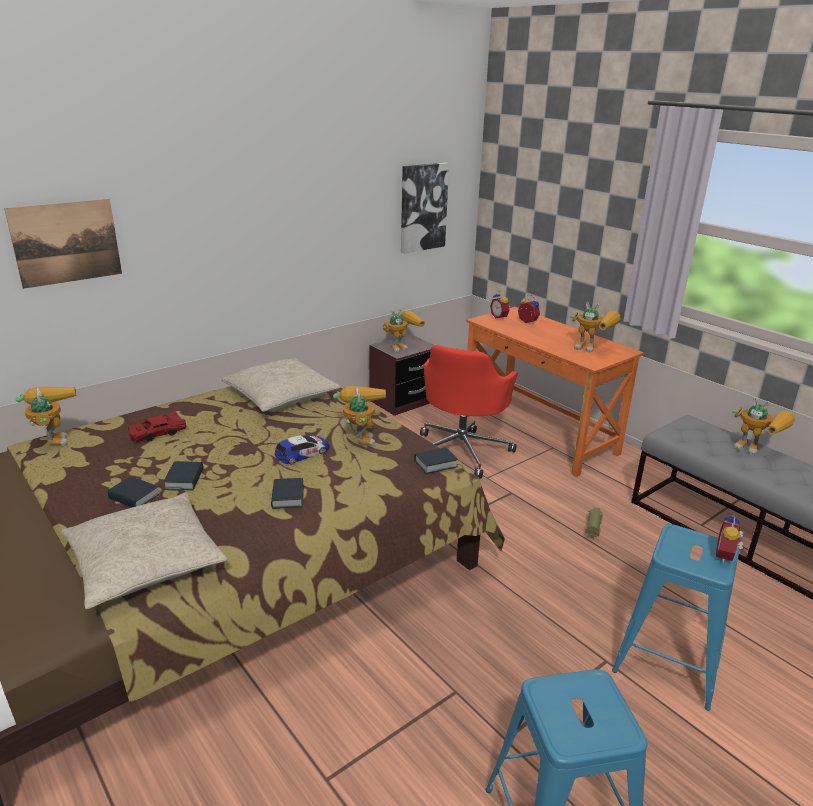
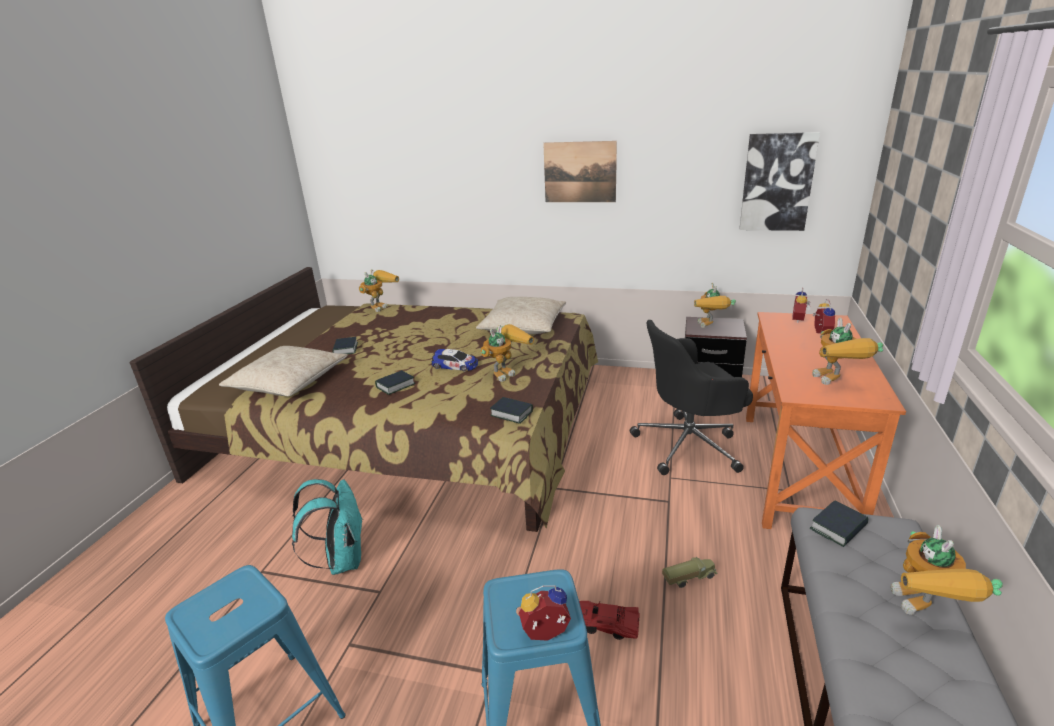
camera: 55 degrees right, 0 degrees up
picture [4,199,122,289] -> picture moved to [543,141,617,202]
red toy car [128,412,187,442] -> red toy car moved to [579,601,639,640]
book [164,461,204,491] -> book moved to [810,501,868,547]
toy robot [383,309,425,353] -> toy robot turned 75 degrees clockwise [694,283,736,328]
red office chair [420,345,518,479] -> black office chair [630,320,753,475]
none -> turquoise backpack [292,479,363,575]

